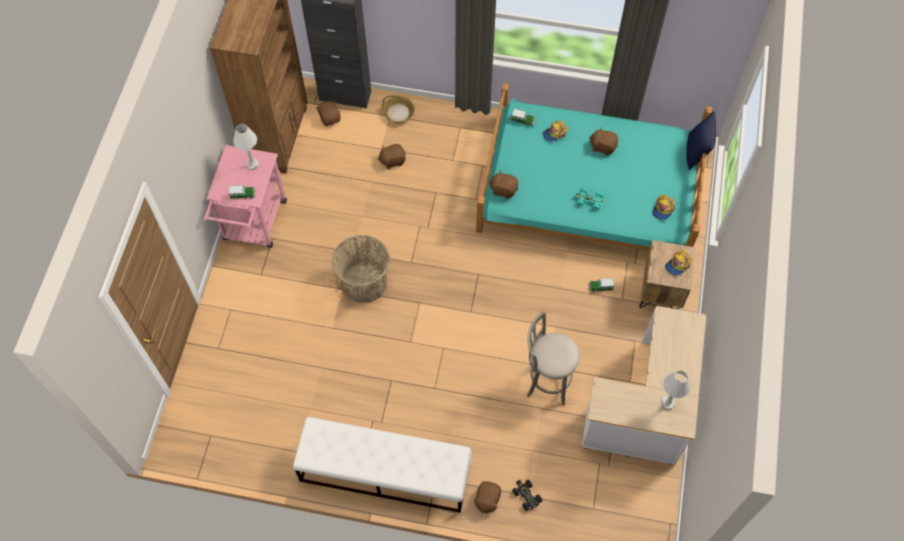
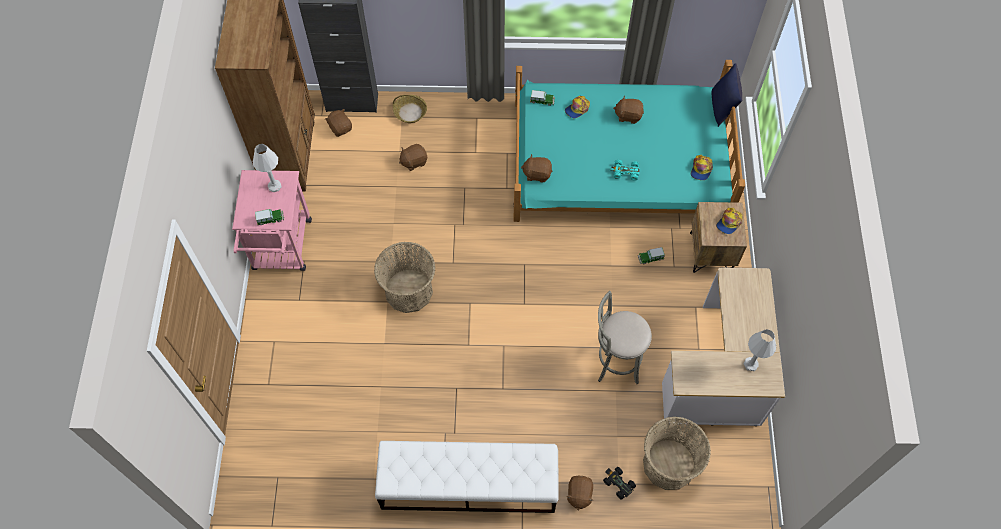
camera: 10 degrees left, 0 degrees up
none -> basket [643,416,711,490]

